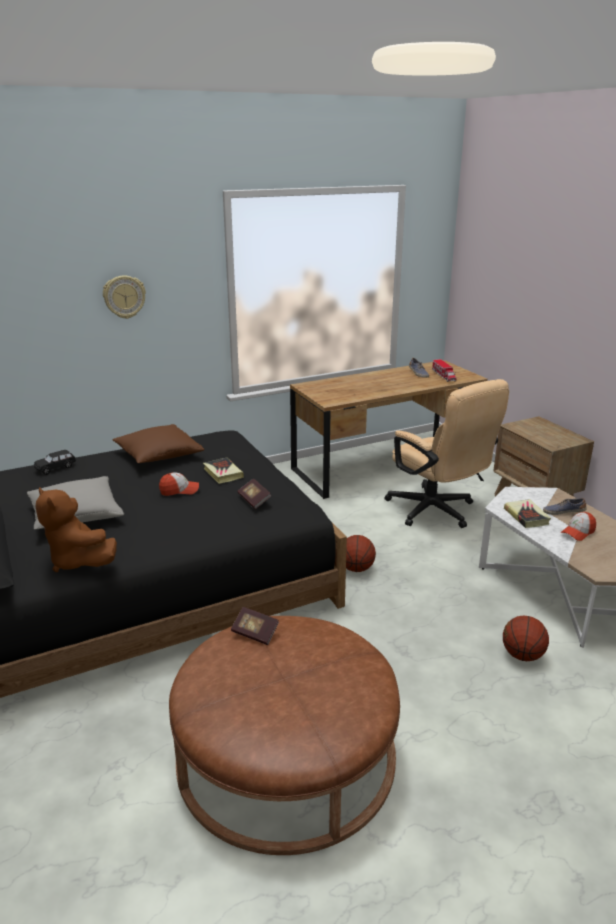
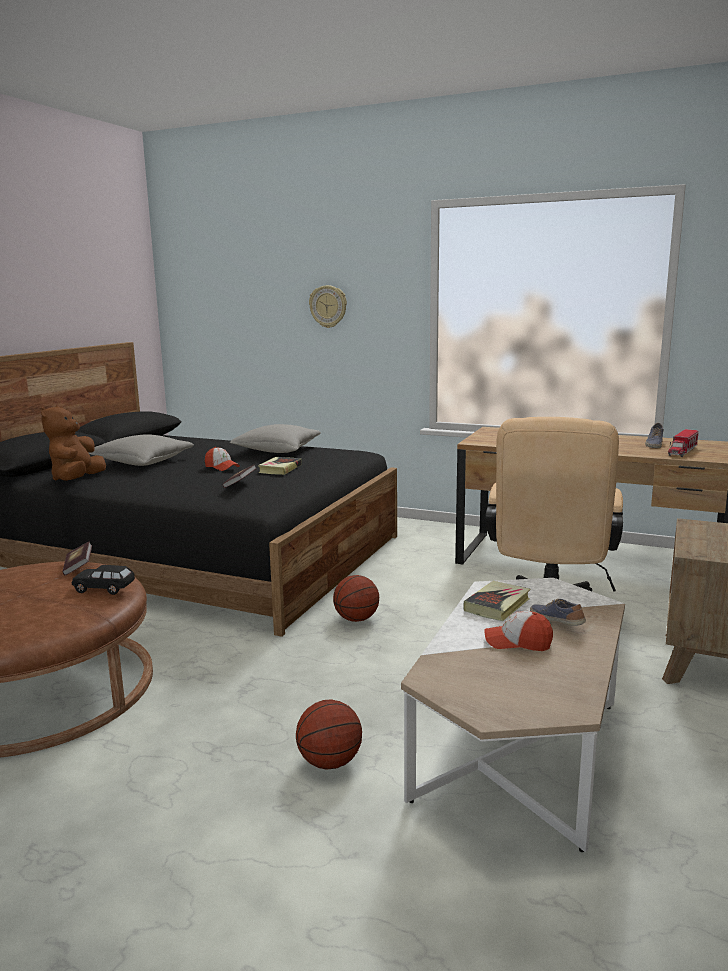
camera: 50 degrees right, 10 degrees down
black toy car [34,450,76,475] -> black toy car moved to [72,565,135,595]
brown pillow [113,424,205,463] -> grey pillow [230,424,321,453]

